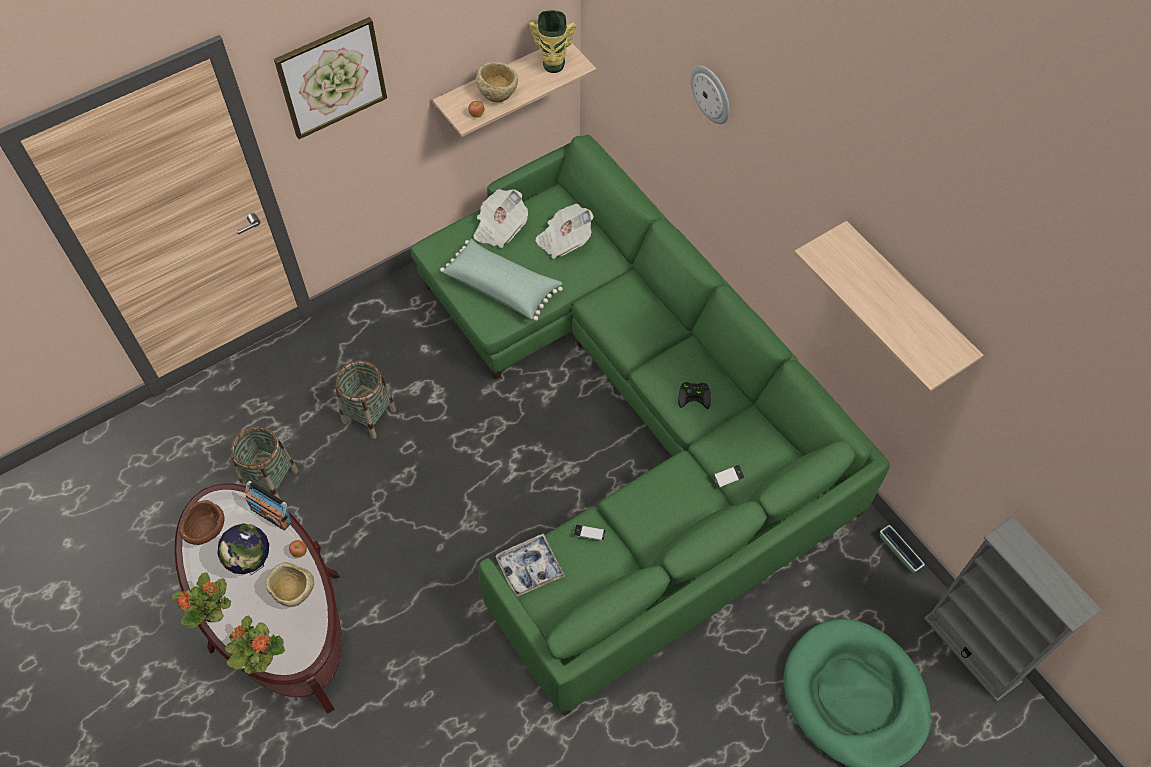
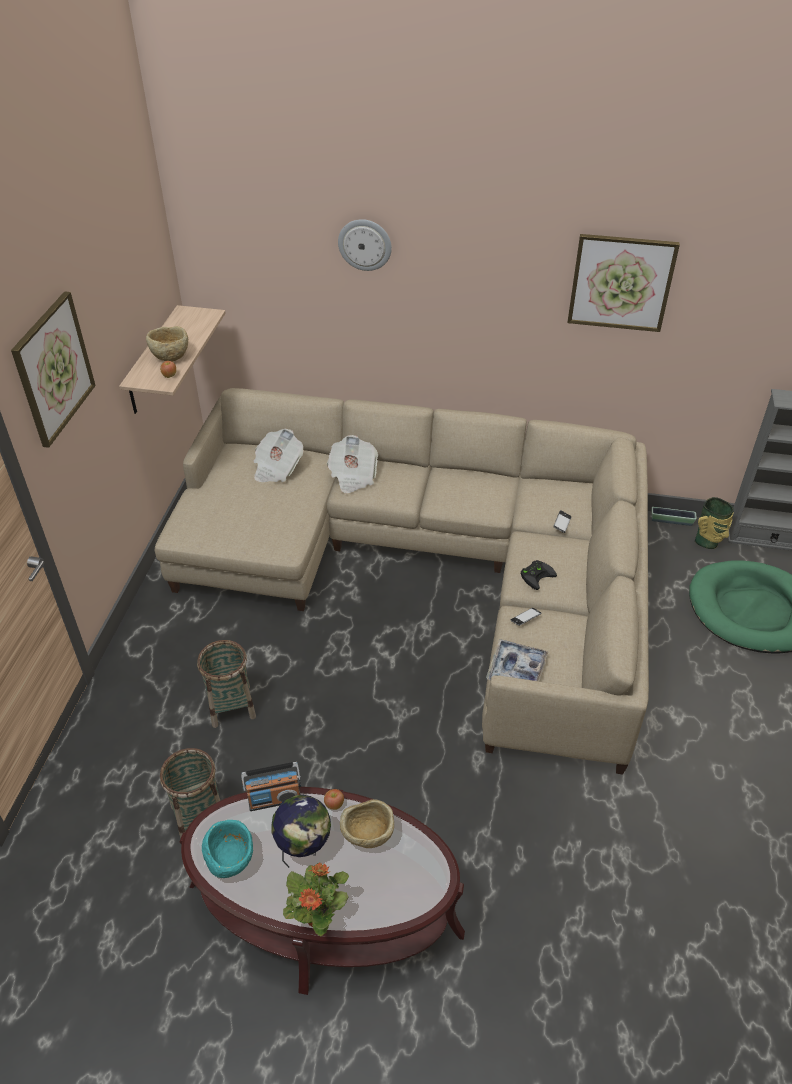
camera: 45 degrees left, 15 degrees down
brown bowl [179,500,224,545] -> turquoise bowl [202,820,253,878]
potted plant [225,616,285,674] -> none
green sofa [410,135,890,716] -> beige sofa [154,388,649,775]
green pillow [440,239,563,321] -> none
newspaper [474,189,528,248] -> newspaper moved to [327,435,378,494]
vase [529,10,576,73] -> vase moved to [695,497,734,549]
black game controller [678,382,711,409] -> black game controller moved to [520,560,557,590]
shelf [794,221,984,392] -> picture [567,234,680,332]

